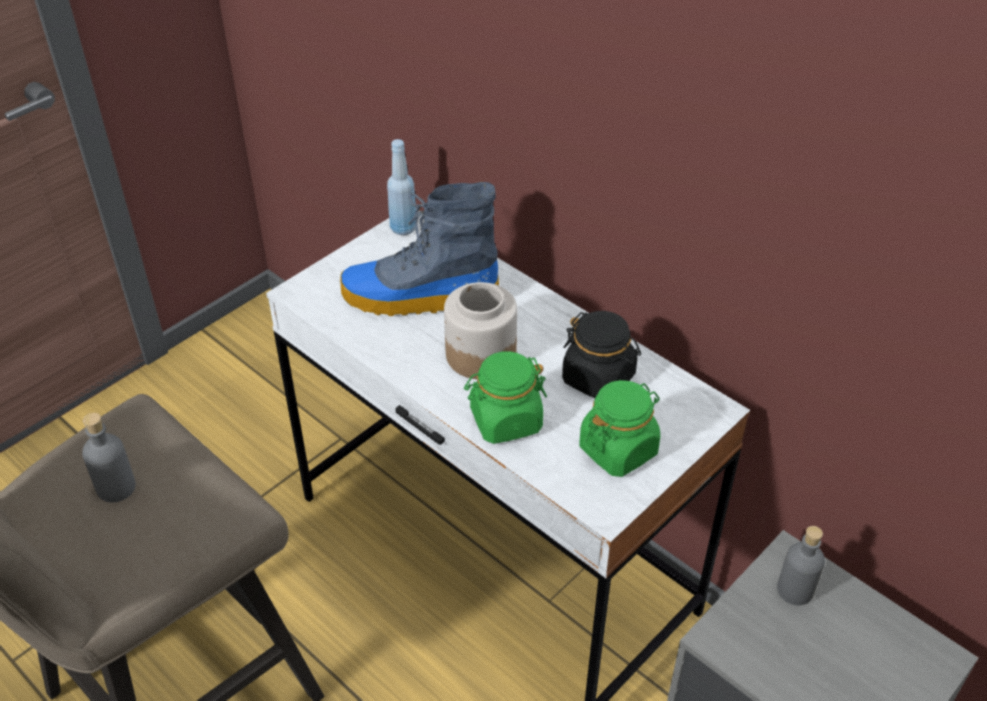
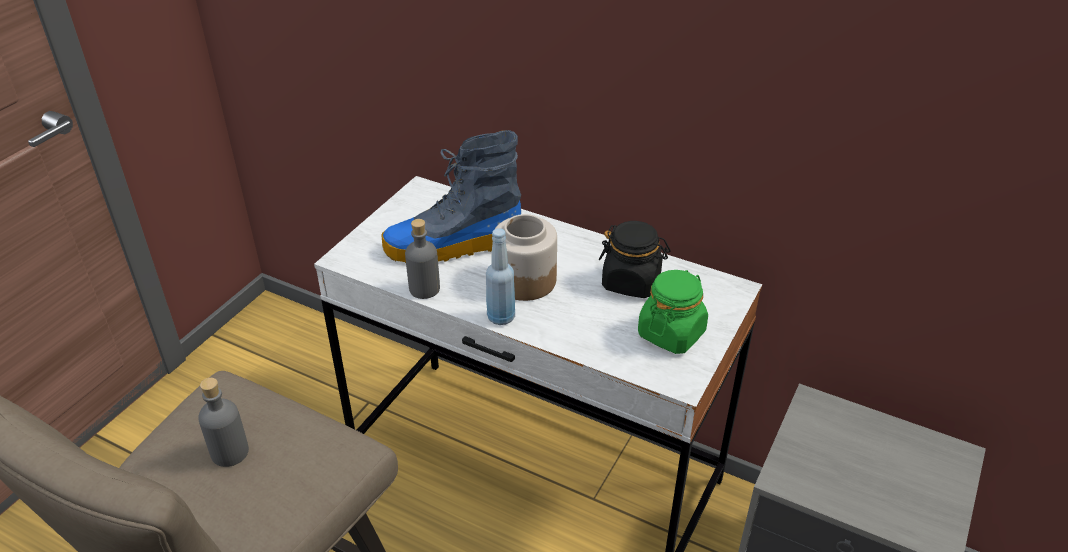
camera: 15 degrees left, 5 degrees down
blue bottle [387,139,416,235] -> blue bottle moved to [486,228,515,325]
green jar [464,351,547,444] -> none
grey bottle [777,526,825,605] -> grey bottle moved to [405,219,440,299]

